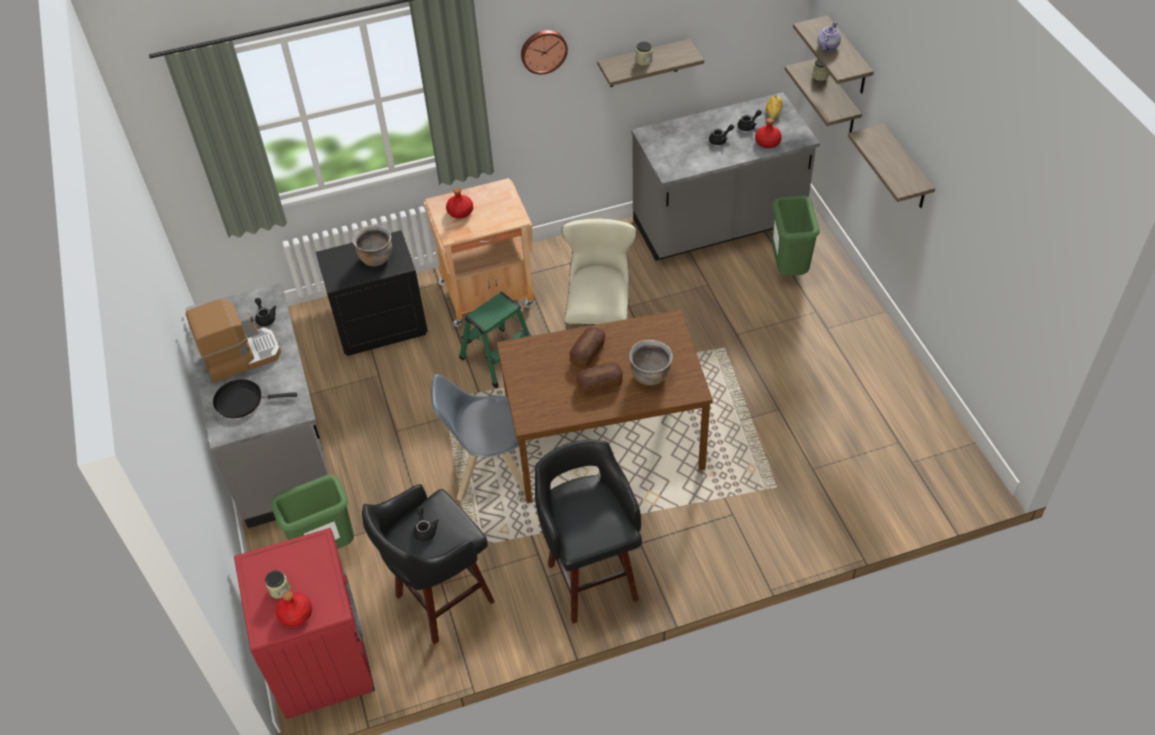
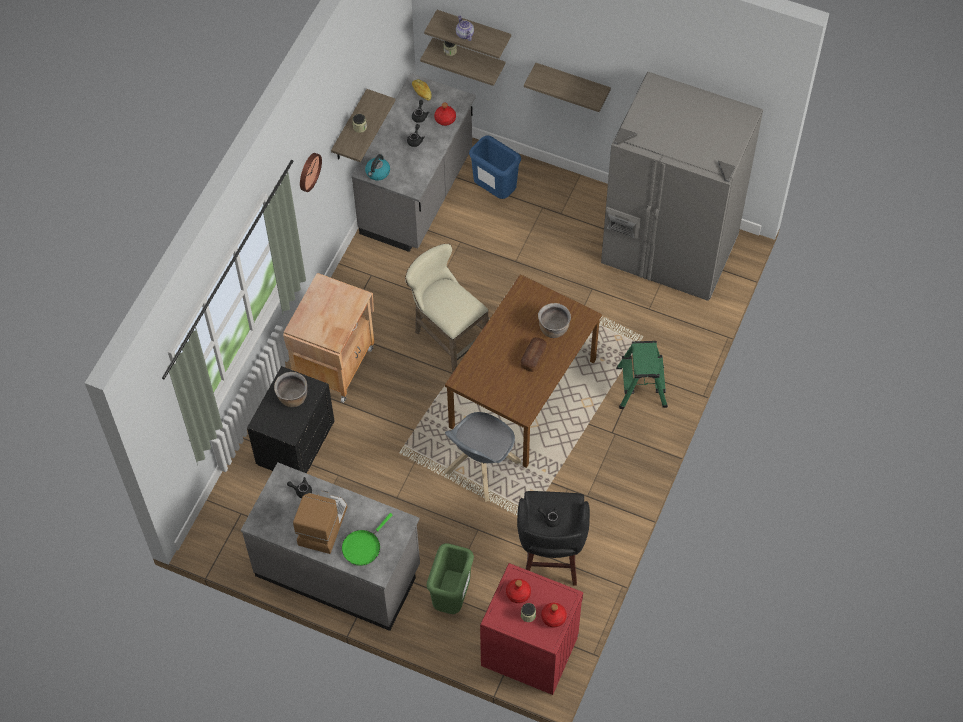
camera: 50 degrees left, 10 degrees up
black frying pan [213,379,297,418] -> green frying pan [342,513,393,566]
red bottle [446,188,473,218] -> red bottle moved to [506,579,531,603]
green step ladder [459,291,532,388] -> green step ladder moved to [616,341,668,409]
black stool [535,439,642,624] -> none
bread [570,327,605,368] -> none
green trash can [772,196,820,276] -> blue trash can [469,135,521,199]
none -> kettle [365,154,390,181]
none -> grey fridge [601,72,763,301]

